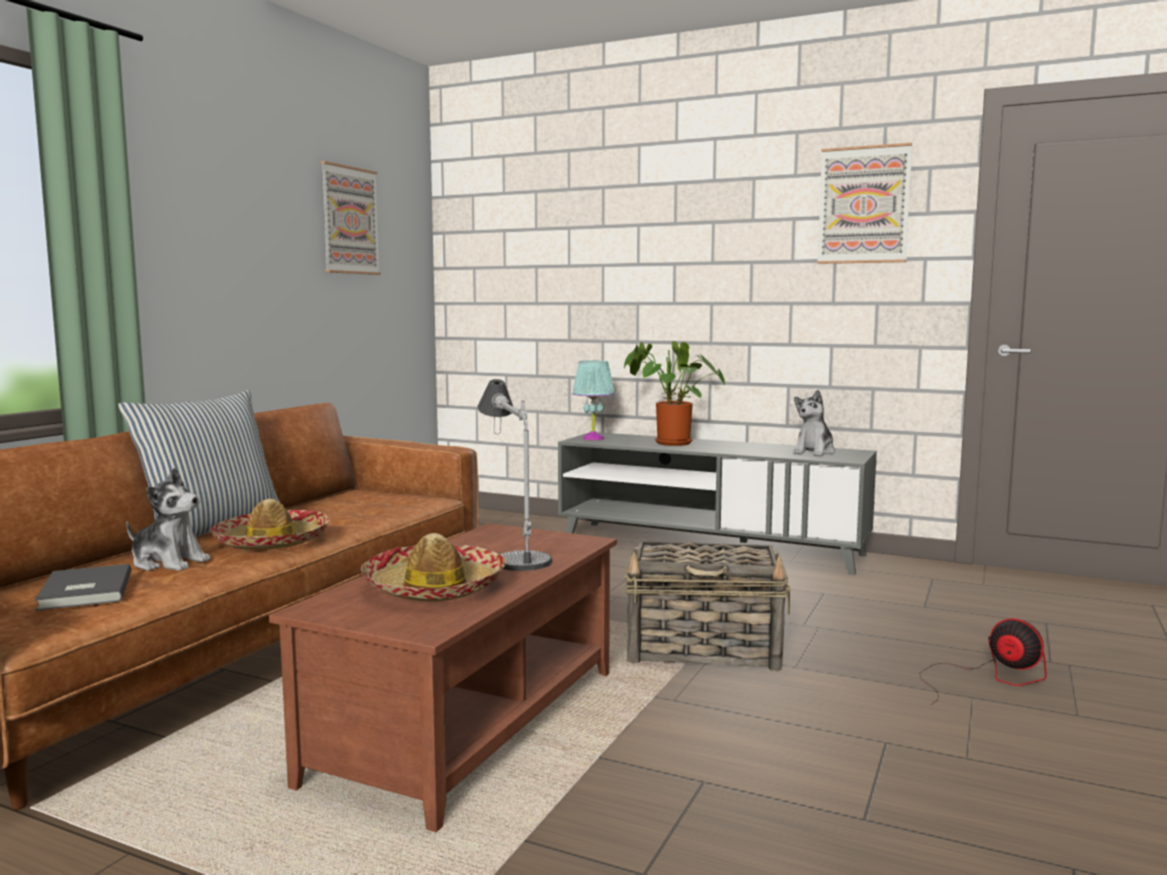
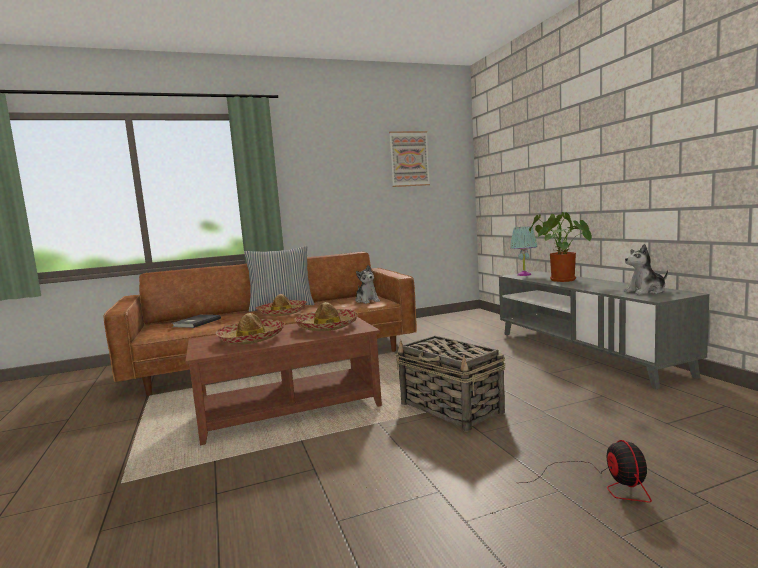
camera: 45 degrees right, 0 degrees up
plush toy [126,468,211,571] -> plush toy moved to [356,265,380,304]
table lamp [477,379,552,571] -> hat [294,302,358,331]
picture [817,143,912,264] -> none

